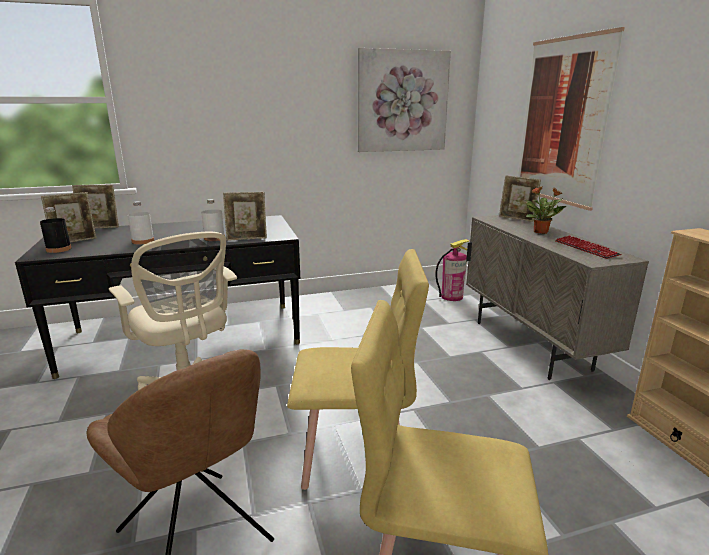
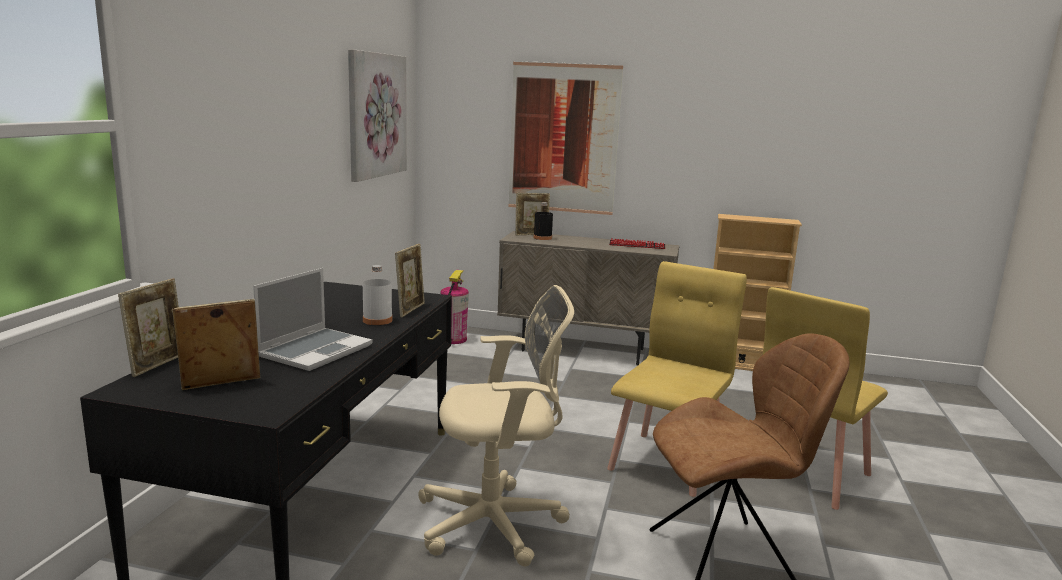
camera: 60 degrees left, 5 degrees down
black bottle [40,207,71,253] -> black bottle moved to [534,202,553,240]
picture frame [41,192,96,242] -> picture frame turned 105 degrees counterclockwise [172,299,260,390]
white bottle [128,201,154,245] -> laptop [253,268,373,371]
potted plant [525,187,566,234] -> none

